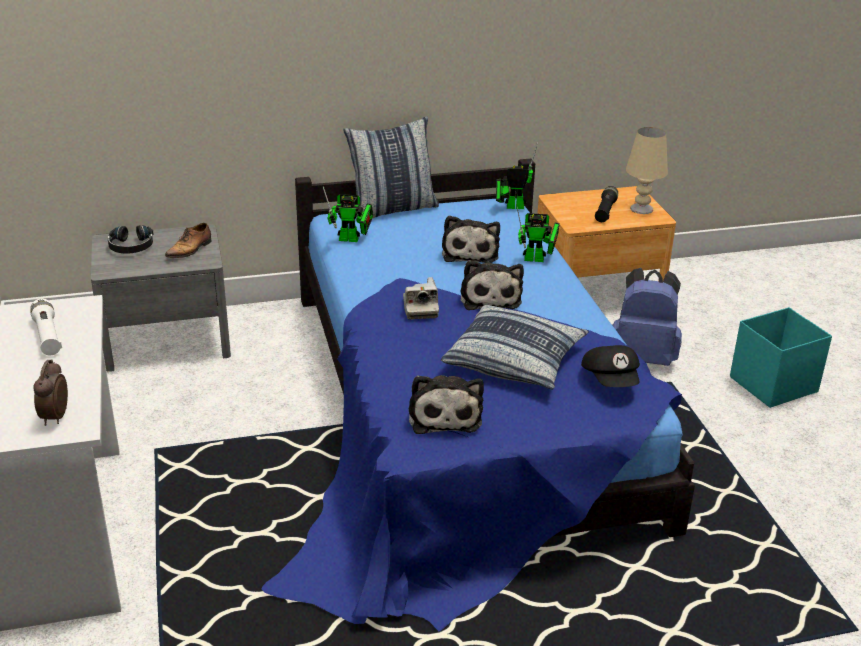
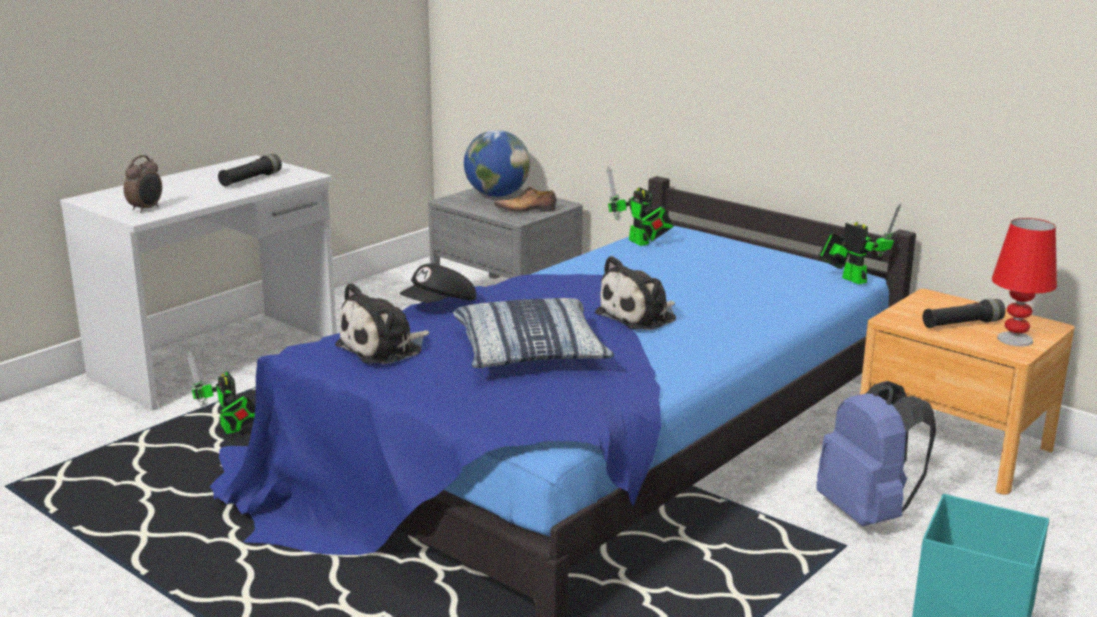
camera: 55 degrees right, 10 degrees down
white flashlight [30,299,62,355] -> black flashlight [218,154,282,187]
alarm clock [33,360,68,426] -> alarm clock turned 150 degrees clockwise [124,155,162,213]
black headphones [108,225,154,254] -> globe [464,130,530,197]
pillow [343,116,439,220] -> none
camera [403,277,439,320] -> none
plush toy [442,215,500,263] -> none
toy robot [517,207,560,262] -> toy robot moved to [187,351,255,434]
black cap [581,345,640,387] -> black cap moved to [399,263,476,303]
beige table lamp [626,127,668,214] -> red table lamp [992,218,1057,346]

